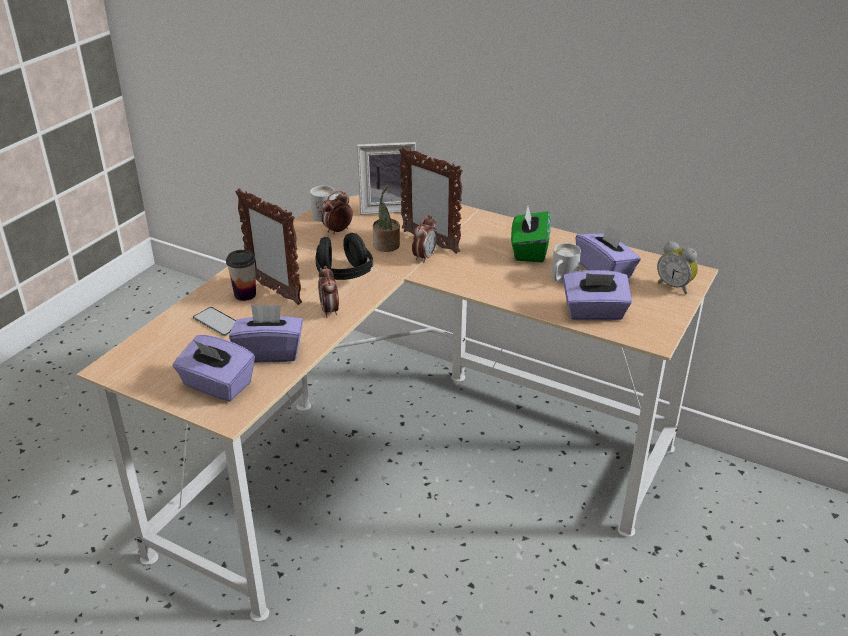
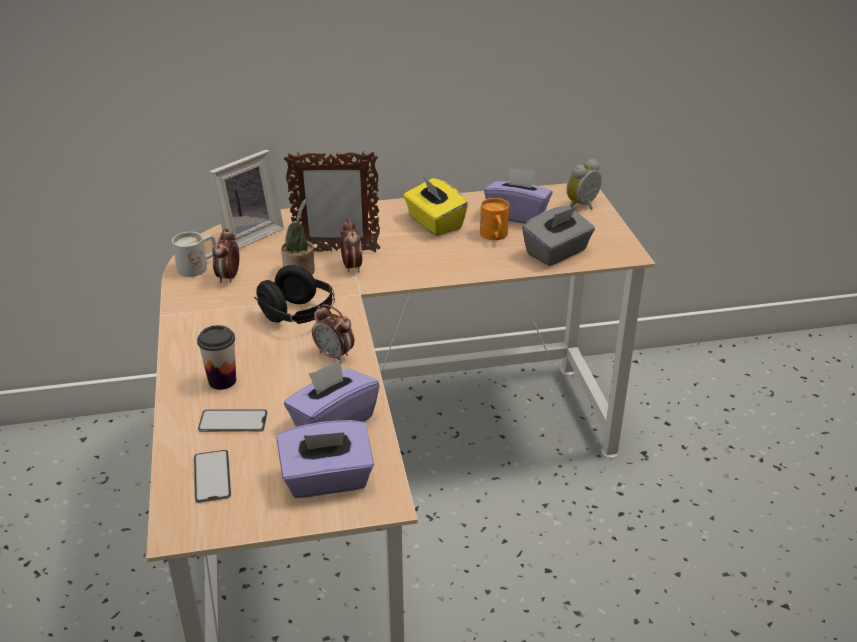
camera: 40 degrees left, 0 degrees up
picture frame [236,188,302,305] -> none
green tissue box [511,206,551,262] -> yellow tissue box [404,176,468,236]
white mug [551,243,581,283] -> orange mug [480,198,509,240]
purple tissue box [563,270,632,320] -> grey tissue box [522,206,595,266]
alarm clock [657,241,698,294] -> alarm clock turned 135 degrees clockwise [567,159,602,210]
none -> phone [194,450,231,503]

